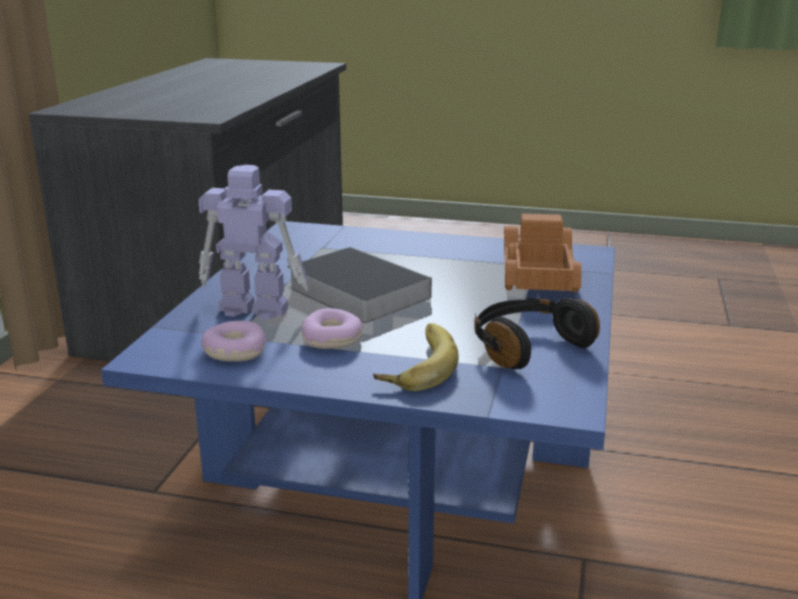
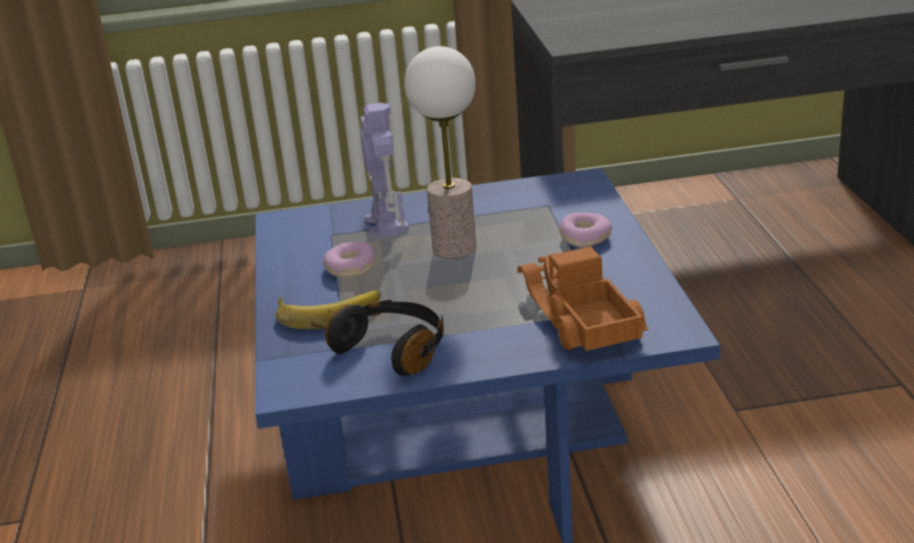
camera: 70 degrees right, 5 degrees up
donut [201,321,266,362] -> donut moved to [559,213,612,248]
book [287,247,432,323] -> table lamp [404,46,477,259]
toy truck [504,214,581,293] -> toy truck turned 90 degrees counterclockwise [517,246,648,351]

